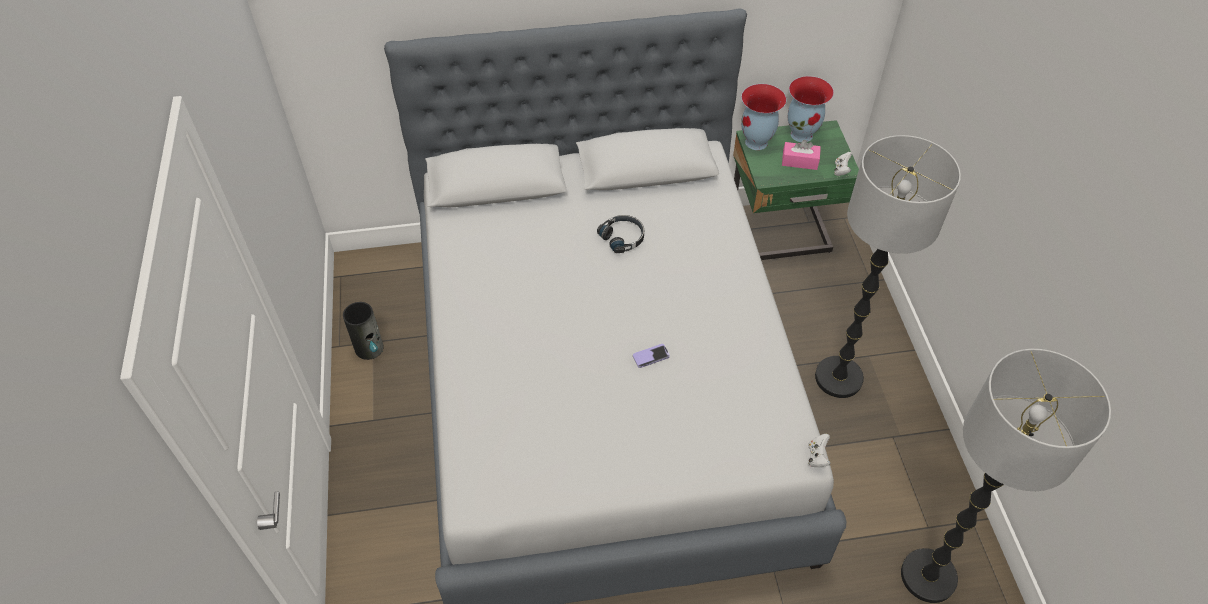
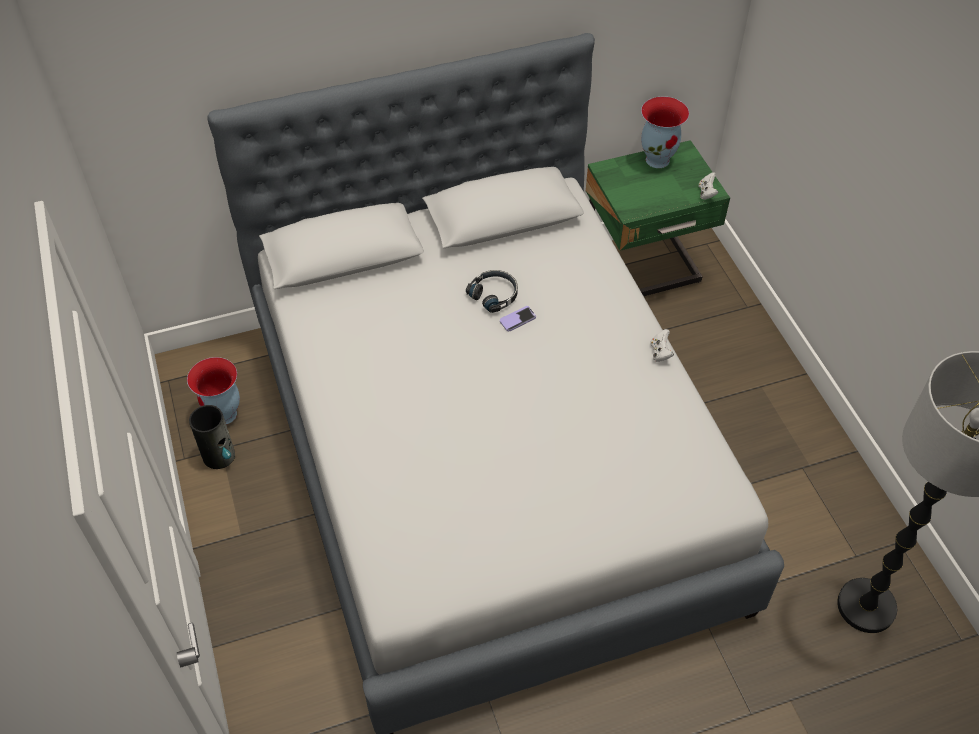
camera: 10 degrees left, 0 degrees up
phone [633,344,670,368] -> phone moved to [500,306,536,331]
vase [741,84,786,150] -> vase moved to [187,357,240,425]
pink tissue box [782,140,821,170] -> none
white game controller [808,434,831,467] -> white game controller moved to [650,329,674,362]
floor lamp [815,135,961,398] -> none

